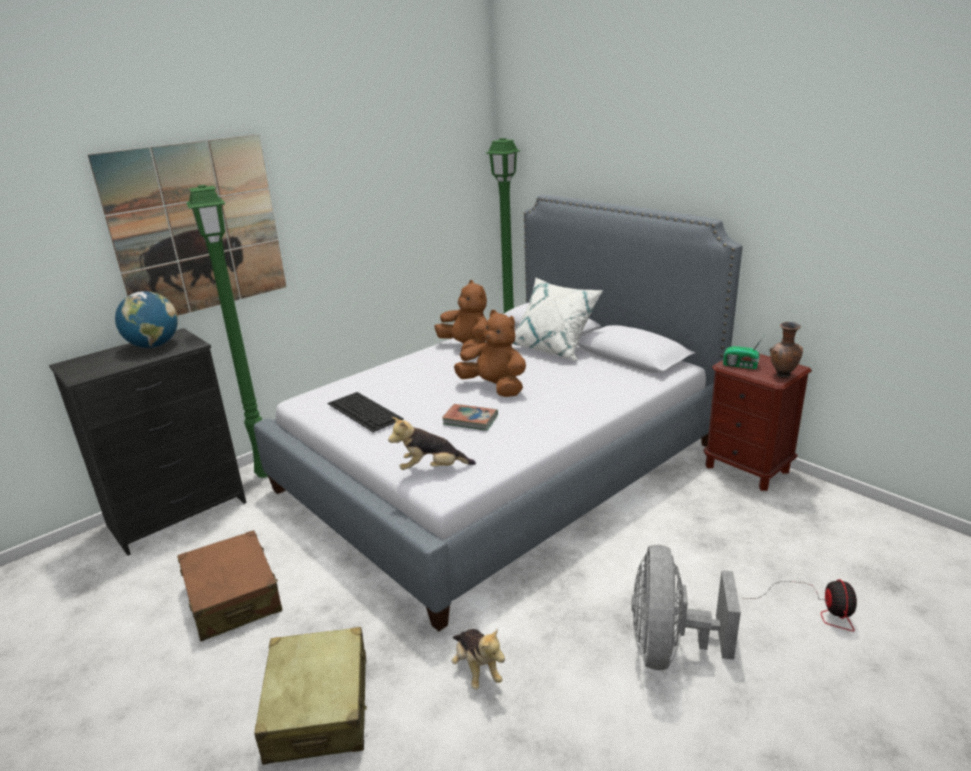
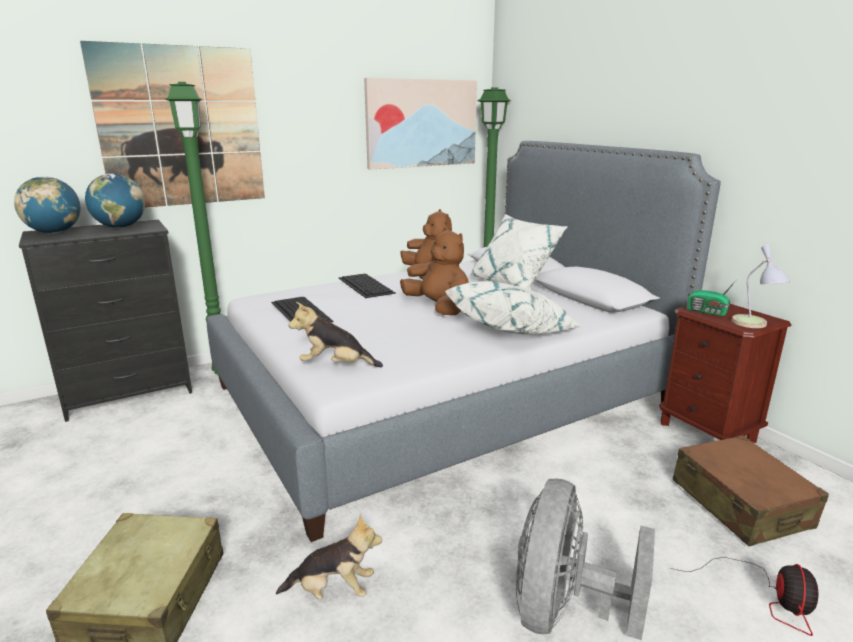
camera: 10 degrees right, 5 degrees down
brown suitcase [177,530,282,641] -> brown suitcase moved to [672,435,829,546]
book [442,404,498,431] -> none
plush toy [452,628,505,689] -> plush toy turned 75 degrees counterclockwise [276,514,382,600]
brown vase [770,322,803,378] -> table lamp [732,243,790,328]
none -> globe [14,177,81,233]
none -> keyboard [339,274,396,298]
none -> picture [364,78,477,170]
none -> white pillow [445,281,581,335]

